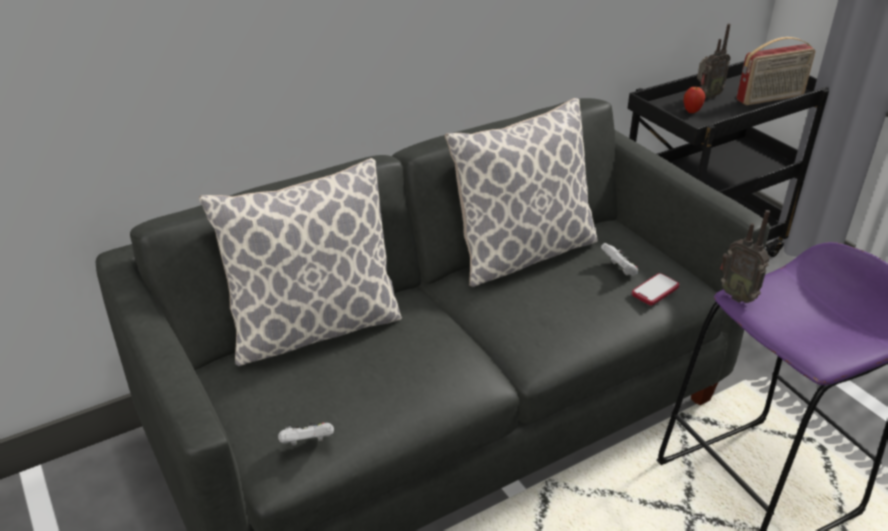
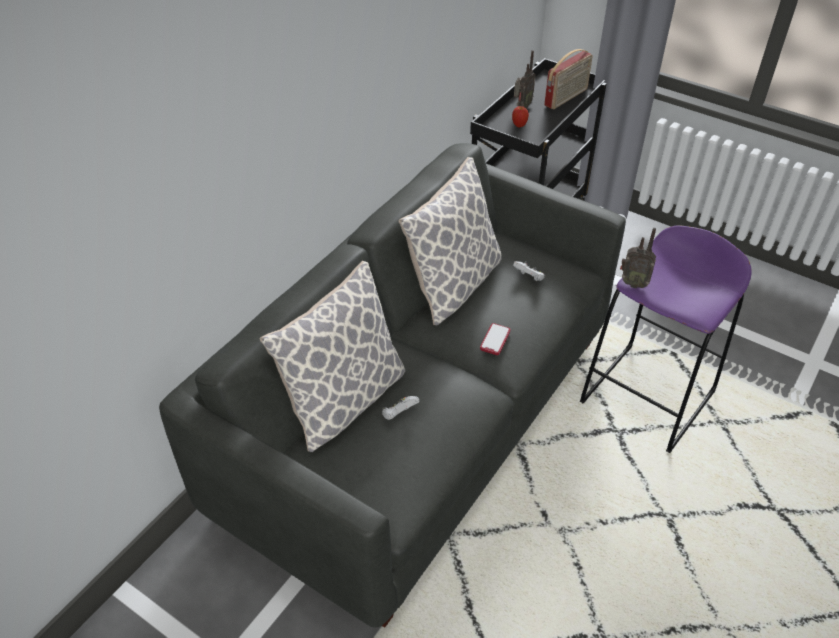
camera: 25 degrees left, 10 degrees up
white game controller [278,423,334,446] -> white game controller moved to [382,396,420,420]
phone [632,273,679,305] -> phone moved to [480,323,511,355]

